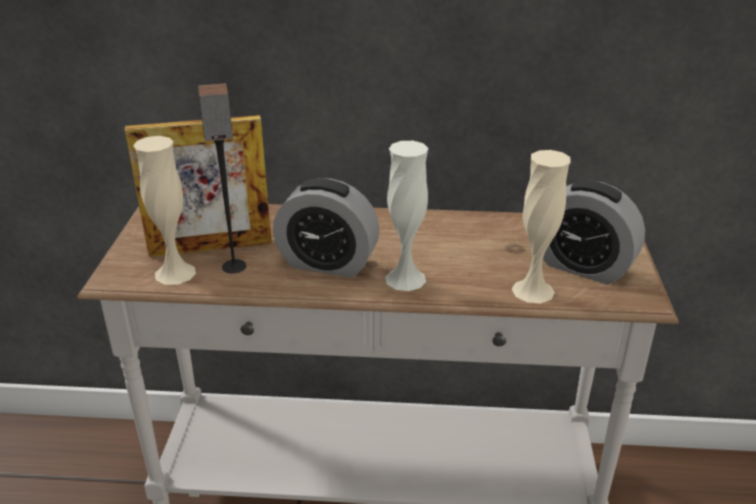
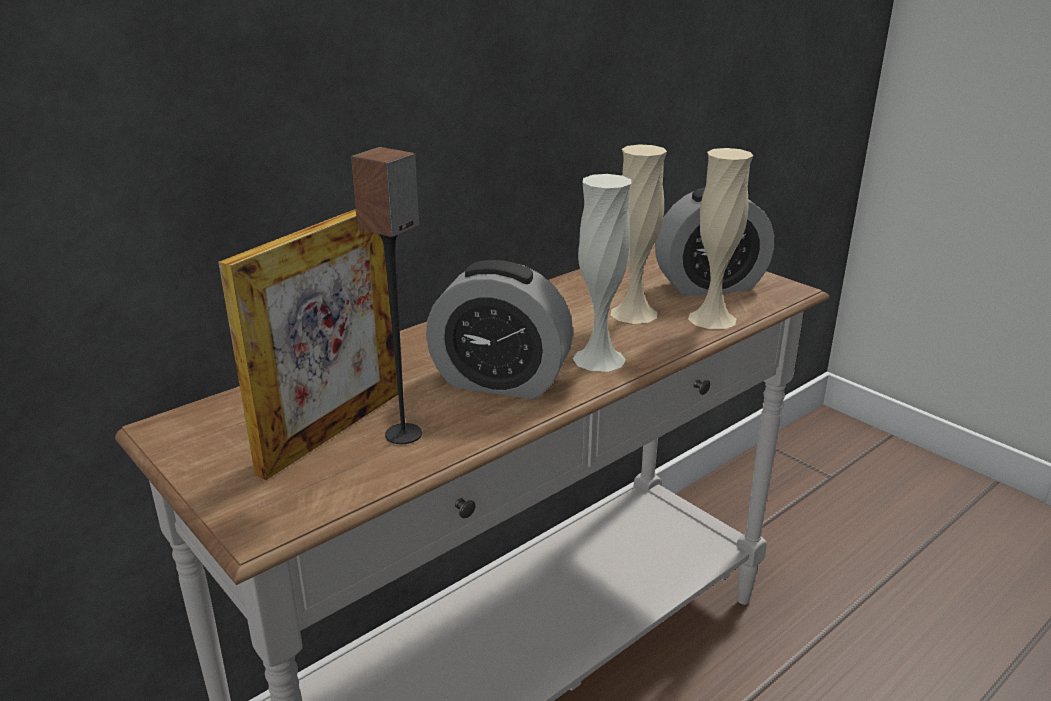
camera: 45 degrees left, 5 degrees down
beige vase [133,136,196,285] -> beige vase moved to [611,144,667,324]
alarm clock [273,178,380,277] -> alarm clock turned 45 degrees clockwise [426,260,573,399]

